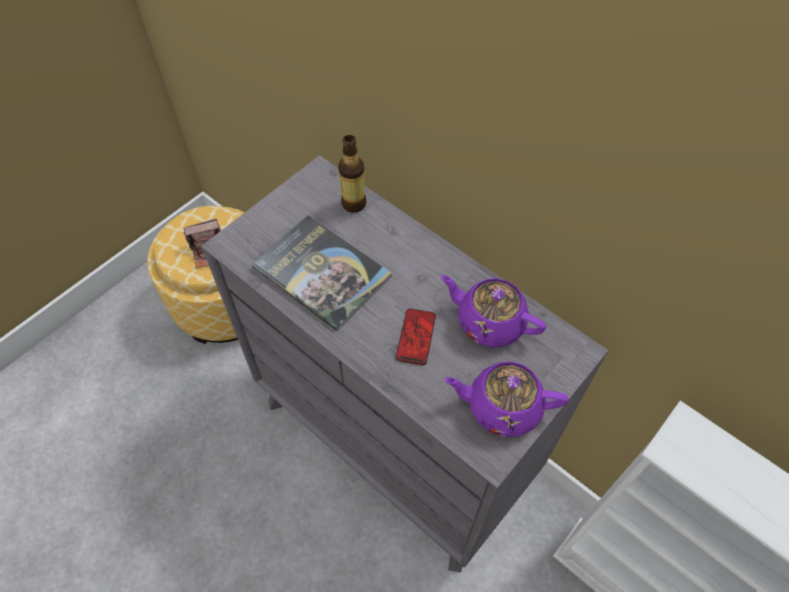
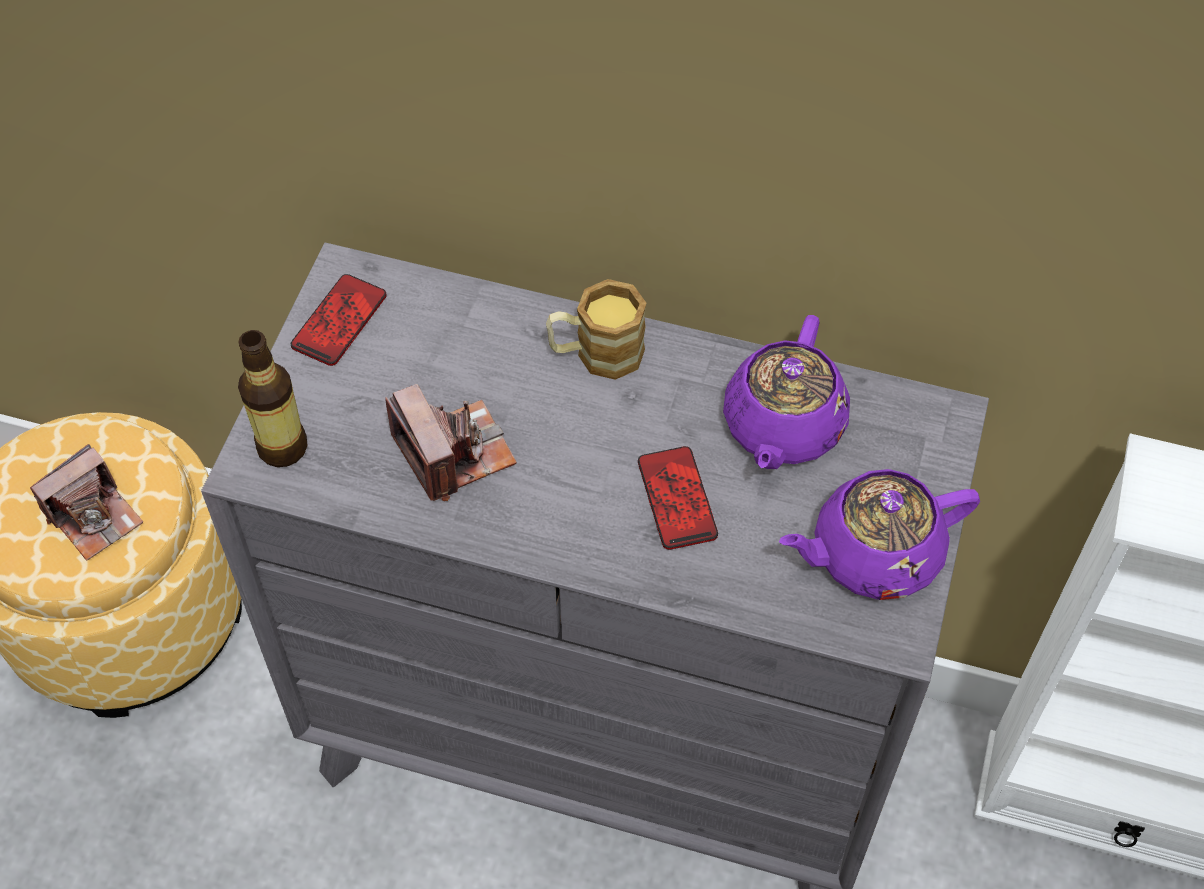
camera: 25 degrees left, 0 degrees up
book [252,215,392,331] -> camera [386,384,517,501]
bottle [338,135,366,213] -> bottle moved to [238,330,308,467]
purple teapot [440,275,546,348] -> purple teapot turned 75 degrees counterclockwise [723,315,850,469]
none -> phone [291,274,386,366]
none -> mug [546,279,647,380]

